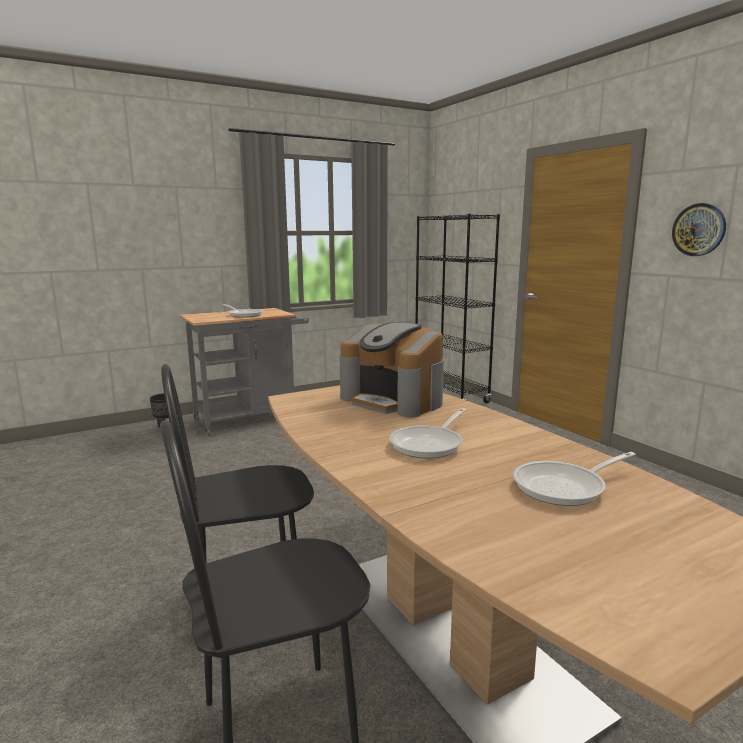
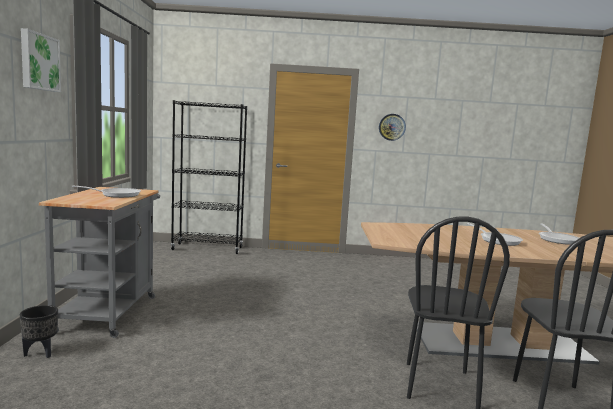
camera: 60 degrees left, 5 degrees down
coffee machine [340,322,444,417] -> none
none -> picture [21,28,61,92]

